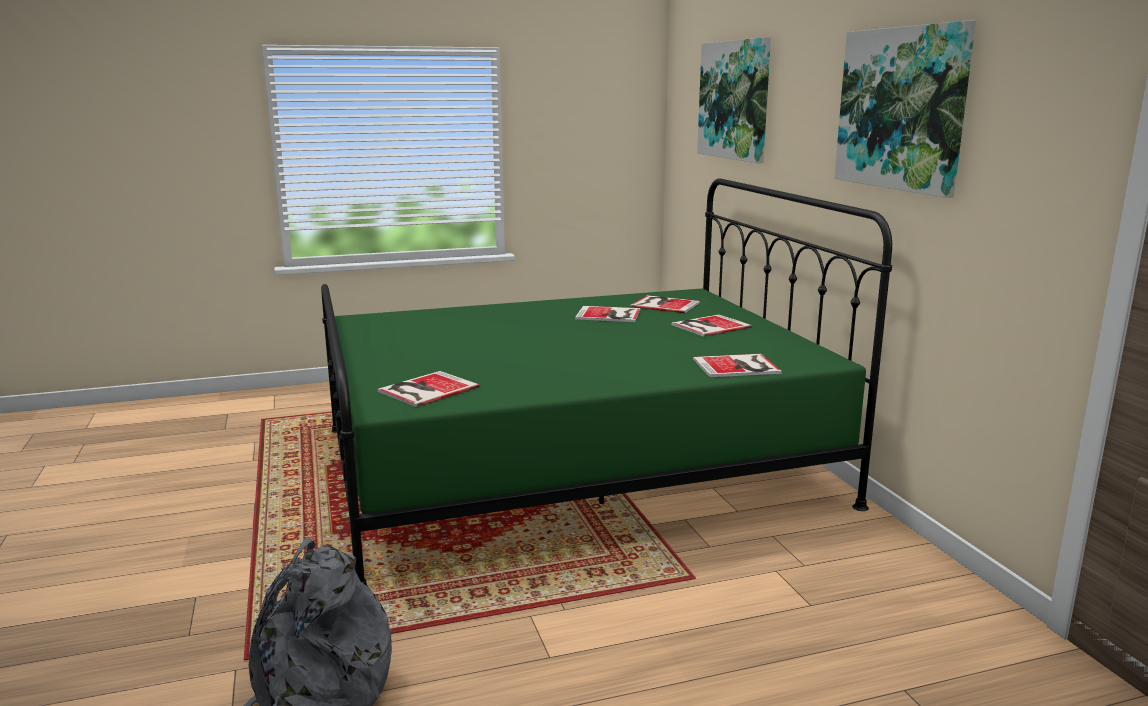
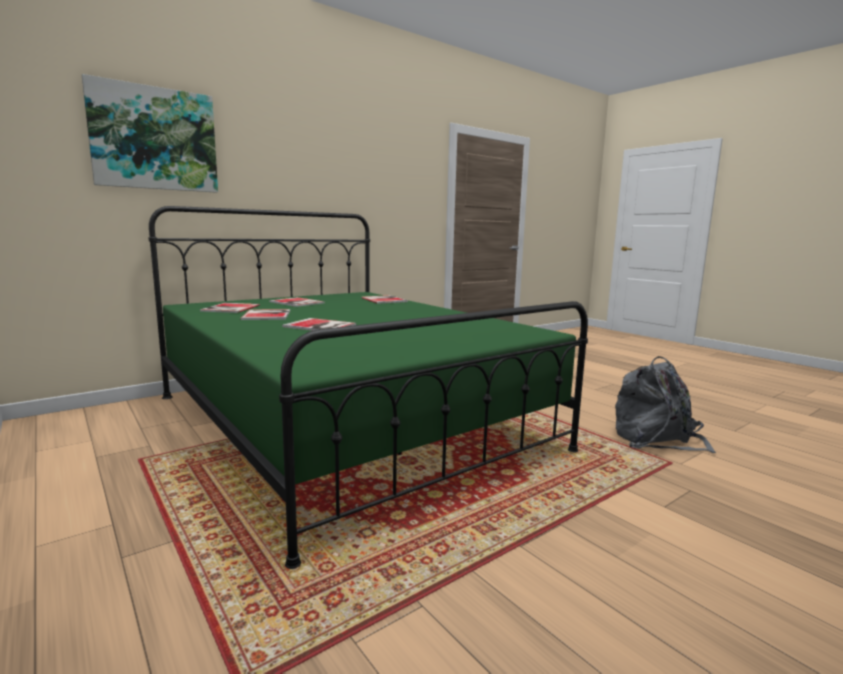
camera: 110 degrees left, 5 degrees down
book [378,371,479,407] -> book moved to [282,318,356,331]
picture [834,20,976,198] -> none

